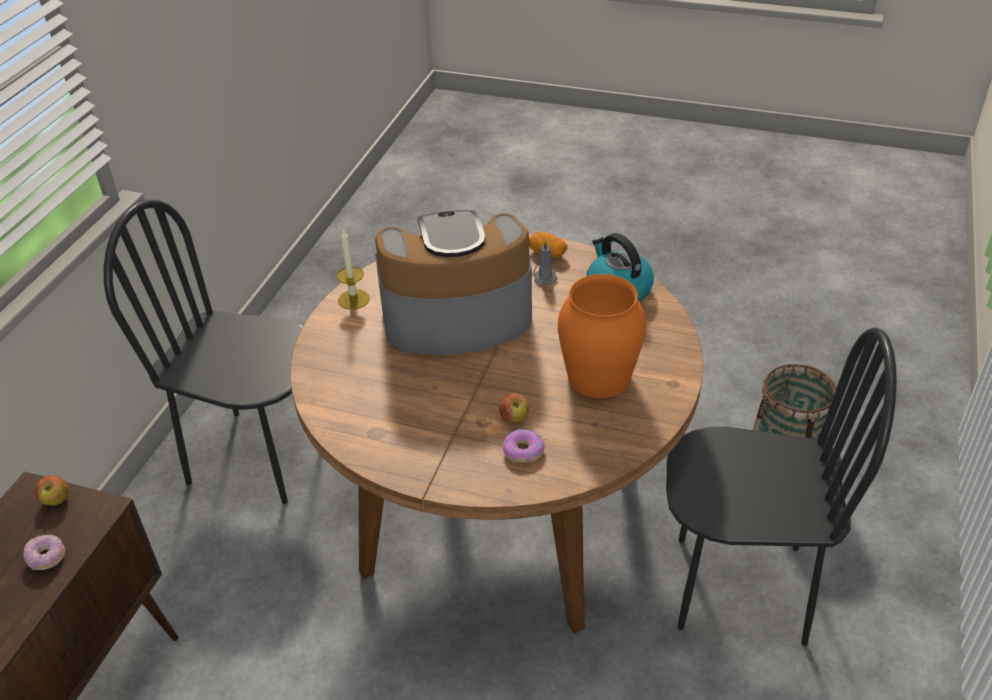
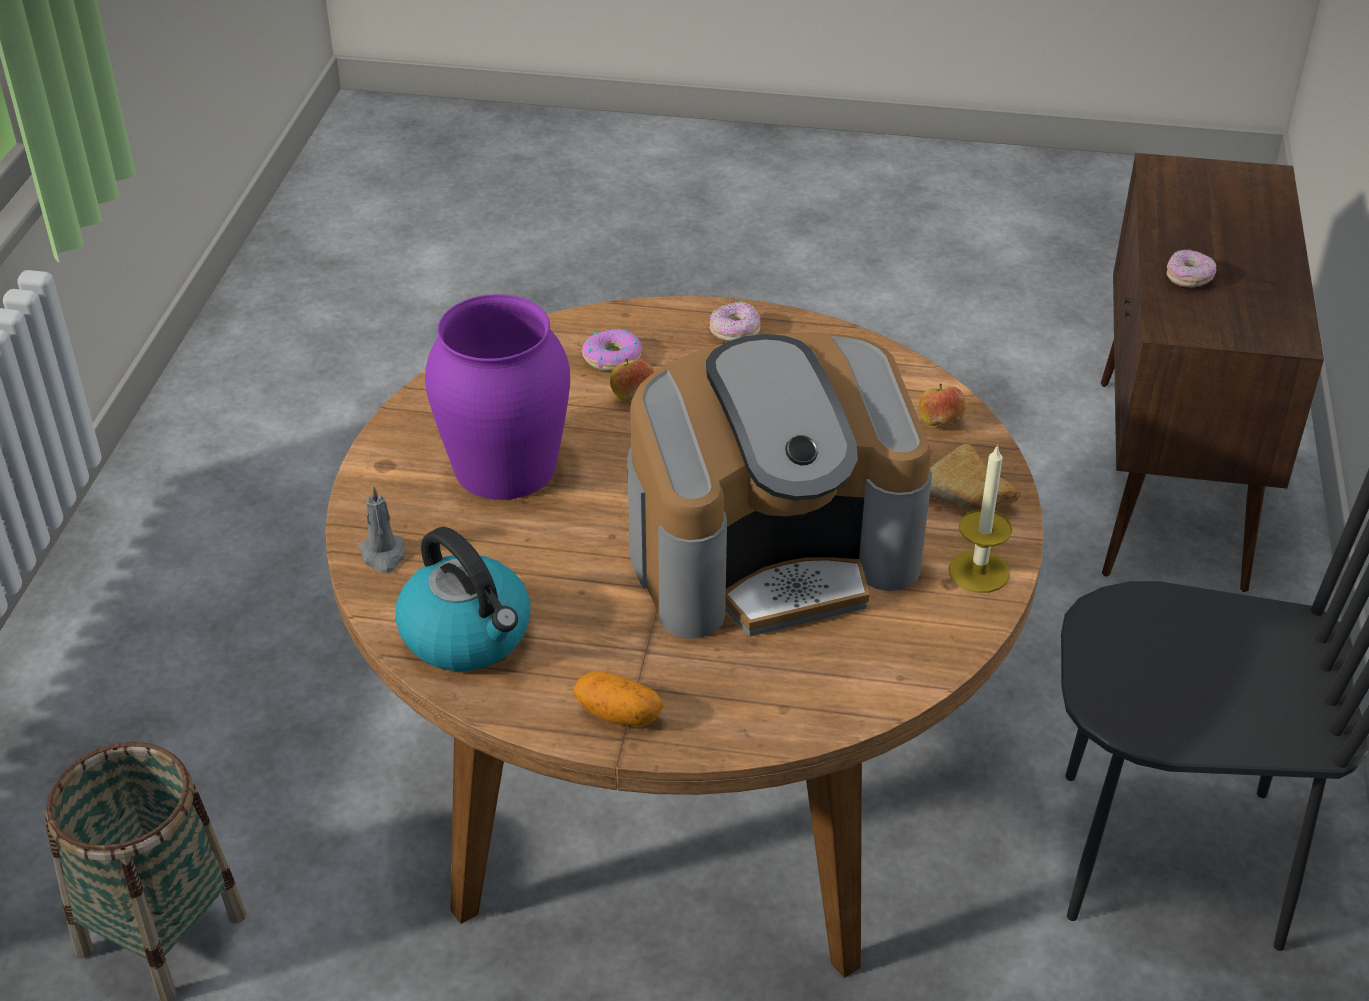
camera: 170 degrees right, 0 degrees up
apple [35,475,69,506] -> apple moved to [919,384,966,426]
grey candle [534,240,558,285] -> grey candle moved to [359,485,405,573]
orange vase [558,274,646,398] -> purple vase [425,294,570,500]
black chair [666,328,897,646] -> none
none -> donut [710,301,761,341]
none -> bread [930,444,1021,512]

